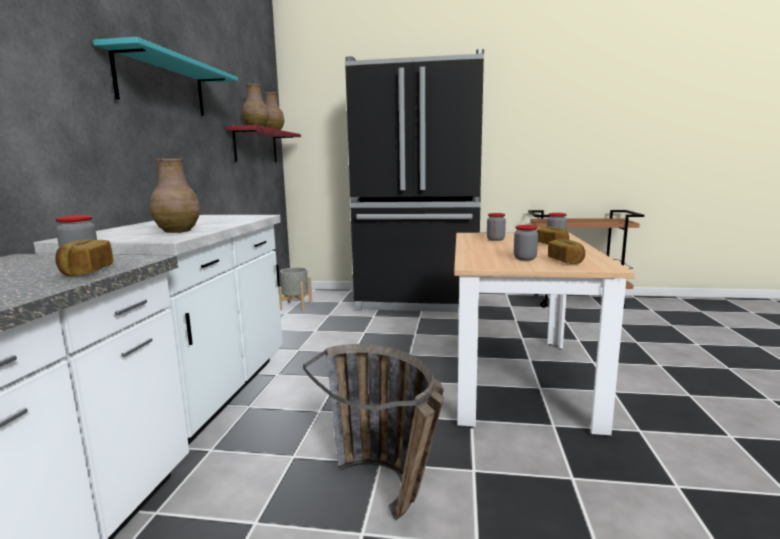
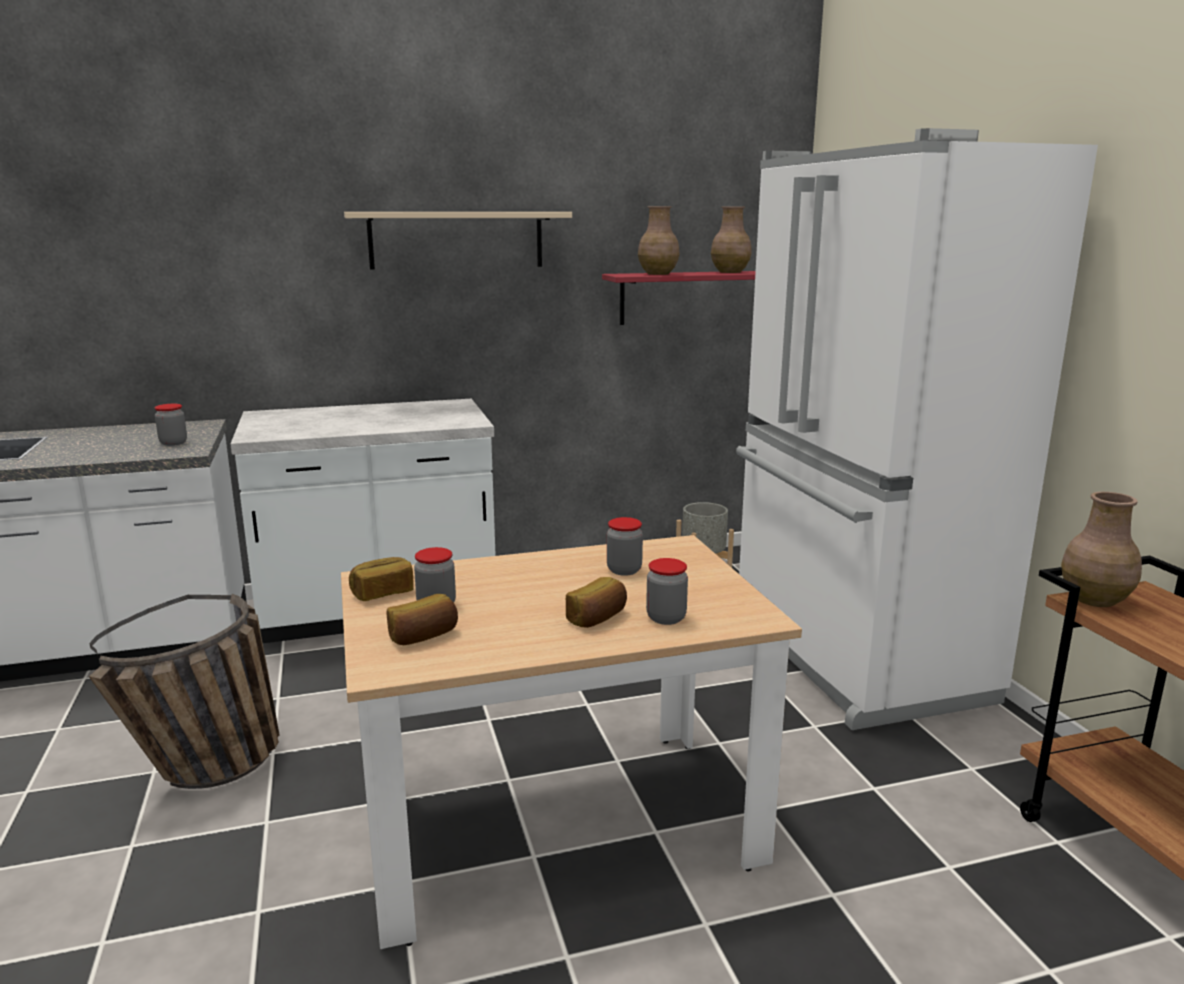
camera: 65 degrees right, 5 degrees up
bread [56,239,113,276] -> bread moved to [349,557,414,601]
turquoise shelf [93,37,238,116] -> beige shelf [344,212,572,270]
brown vase [150,159,200,233] -> brown vase moved to [1061,492,1142,607]
black fridge [345,49,484,312] -> white fridge [736,128,1098,730]

